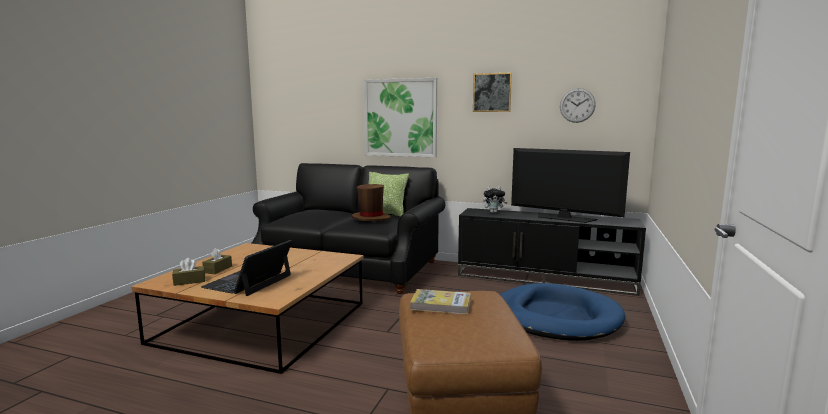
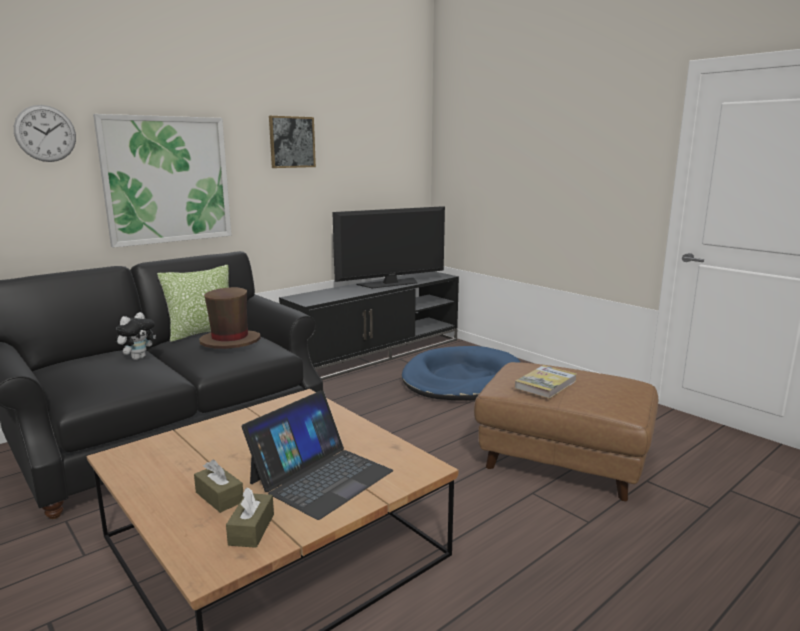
camera: 60 degrees left, 5 degrees up
laptop [201,240,292,296] -> laptop turned 105 degrees counterclockwise [242,390,393,520]
plush toy [483,186,507,213] -> plush toy moved to [115,312,156,360]
wall clock [560,88,596,123] -> wall clock moved to [14,105,76,162]

